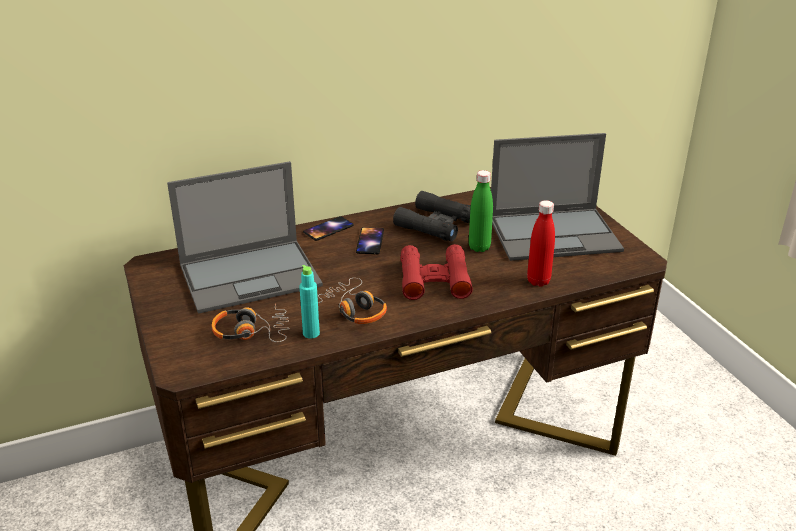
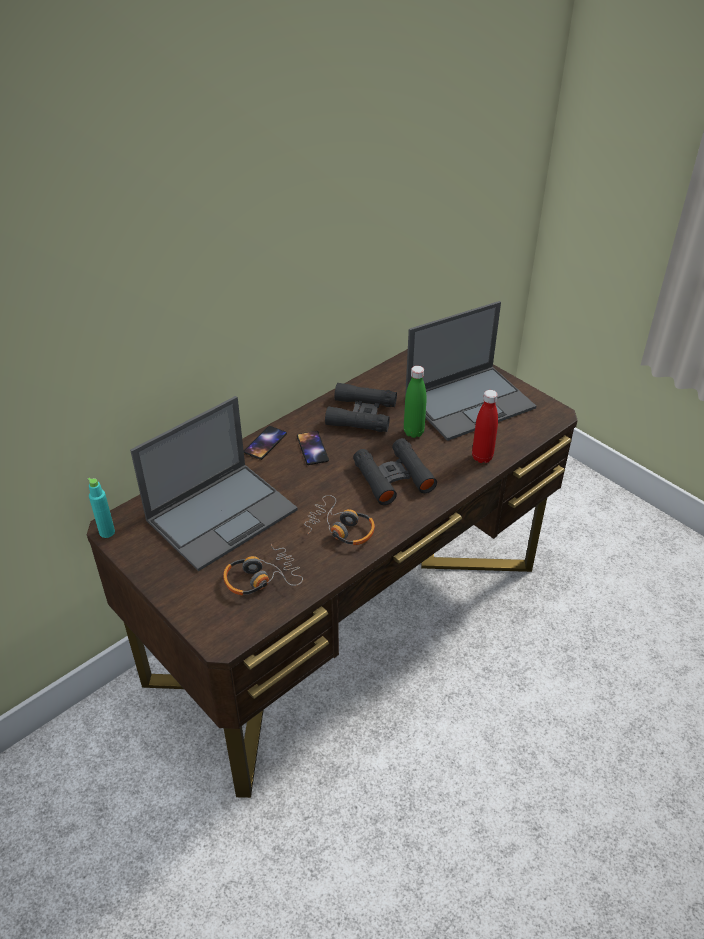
camera: 20 degrees left, 10 degrees up
turquoise bottle [299,265,320,339] -> turquoise bottle moved to [88,478,115,538]
red binoculars [400,244,473,300] -> black binoculars [353,438,437,505]

